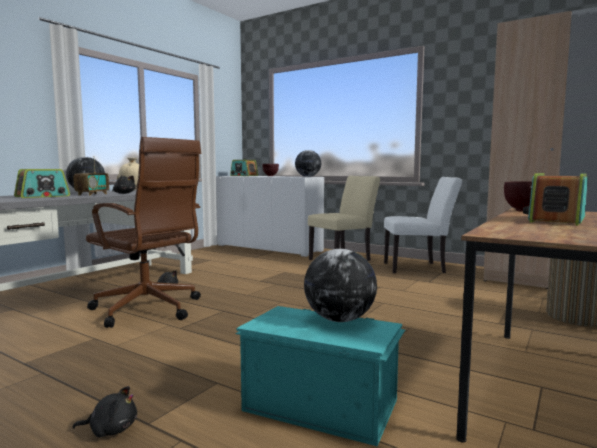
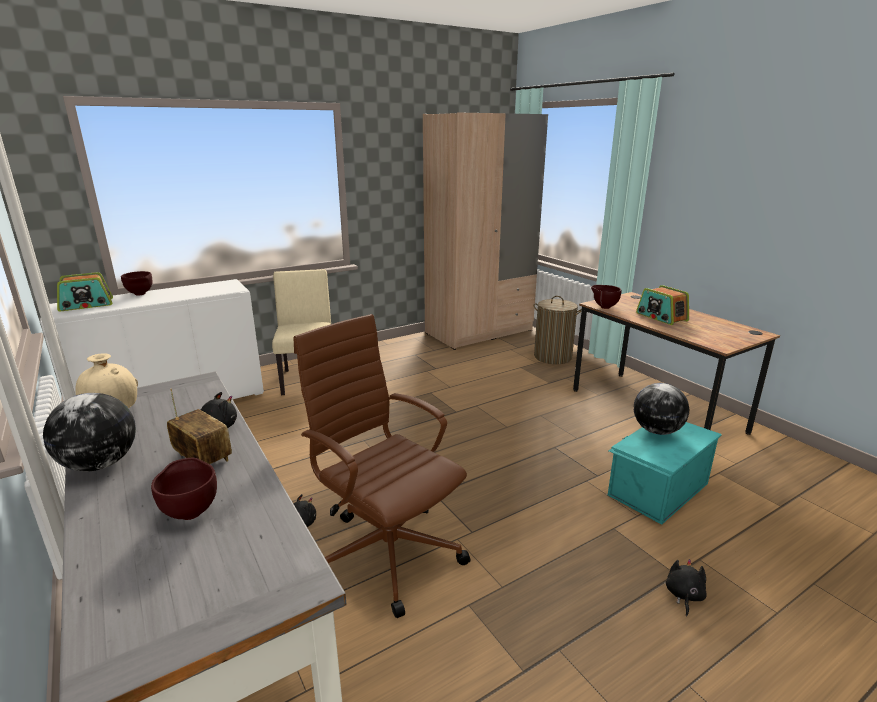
camera: 65 degrees left, 15 degrees up
radio [14,169,70,198] -> brown bowl [151,458,217,520]
brown office chair [86,137,201,328] -> brown office chair turned 105 degrees counterclockwise [293,314,470,618]
globe [295,150,321,177] -> none
white chair [384,177,462,273] -> none

